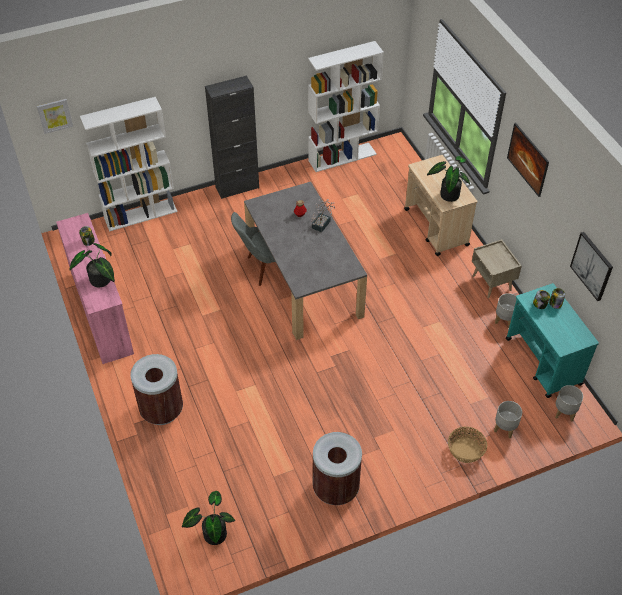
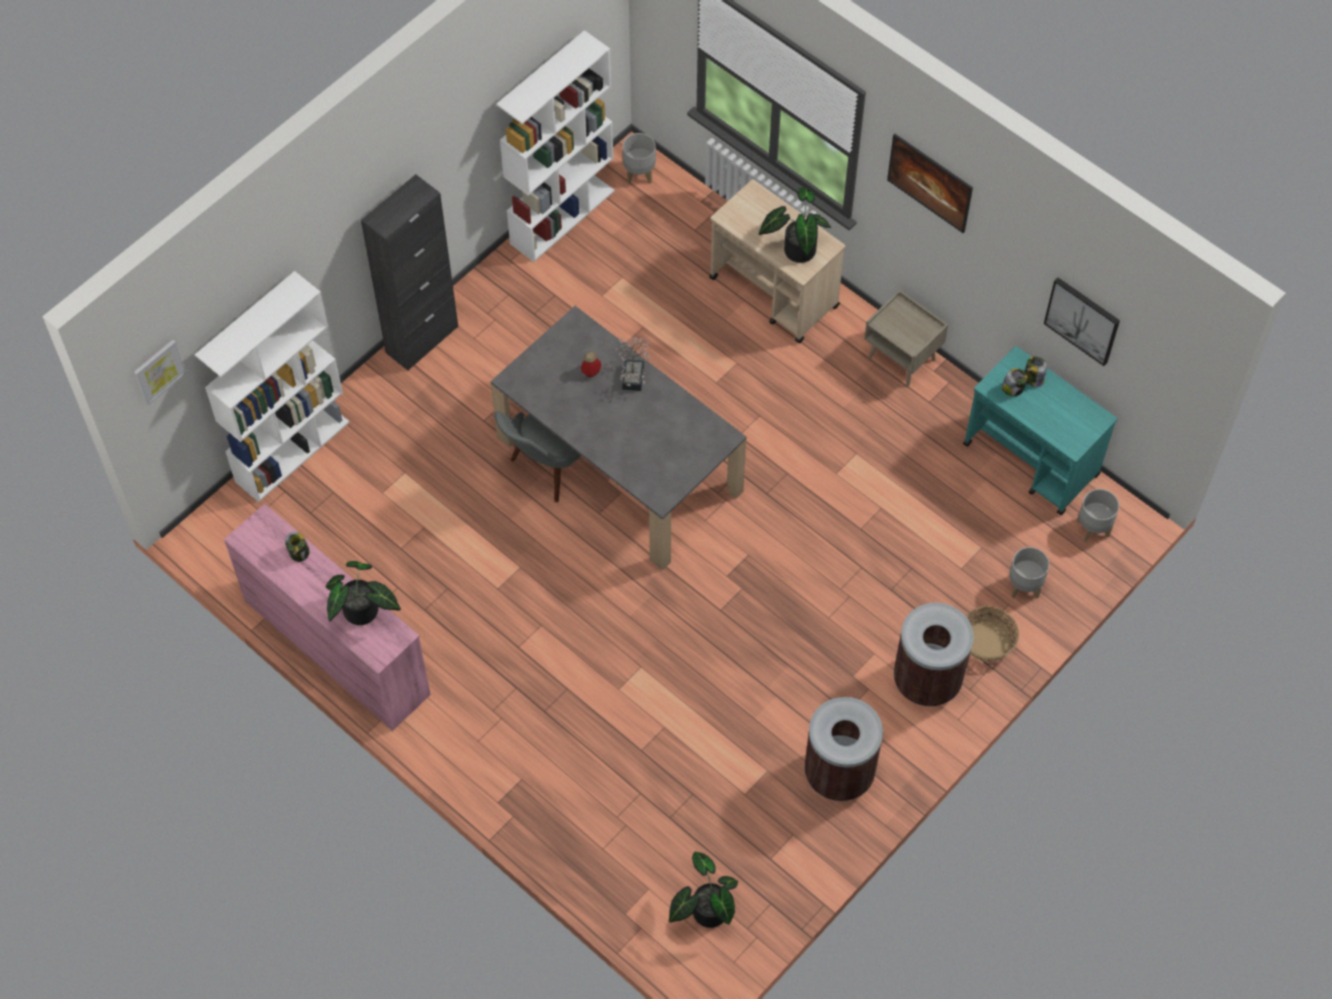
camera: 25 degrees left, 10 degrees up
brown trash can [130,354,183,425] -> brown trash can moved to [894,603,974,707]
grey planter [495,293,517,328] -> grey planter moved to [623,133,656,184]

